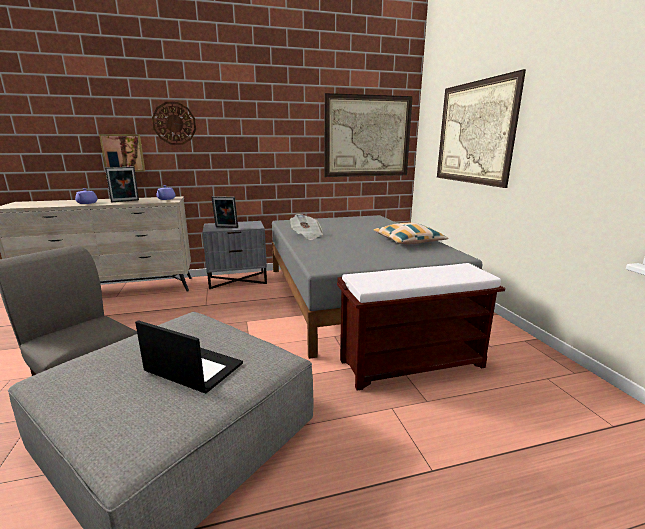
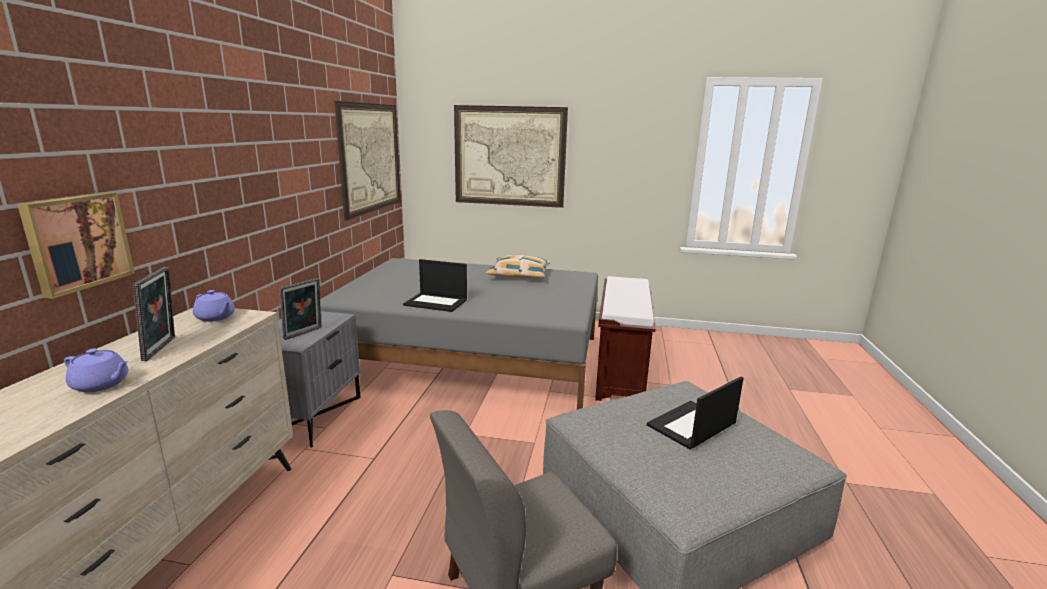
camera: 65 degrees left, 0 degrees up
wall clock [152,102,196,145] -> none
newspaper [290,214,323,240] -> laptop [403,259,467,312]

